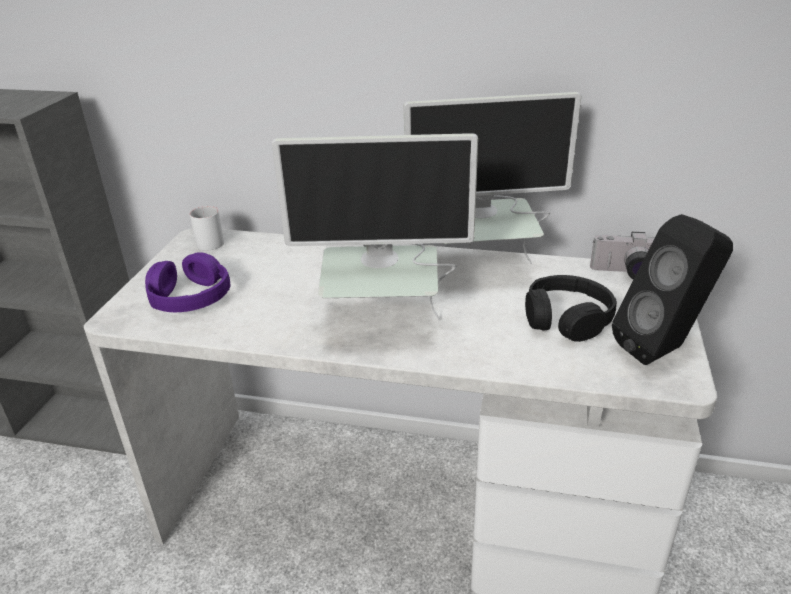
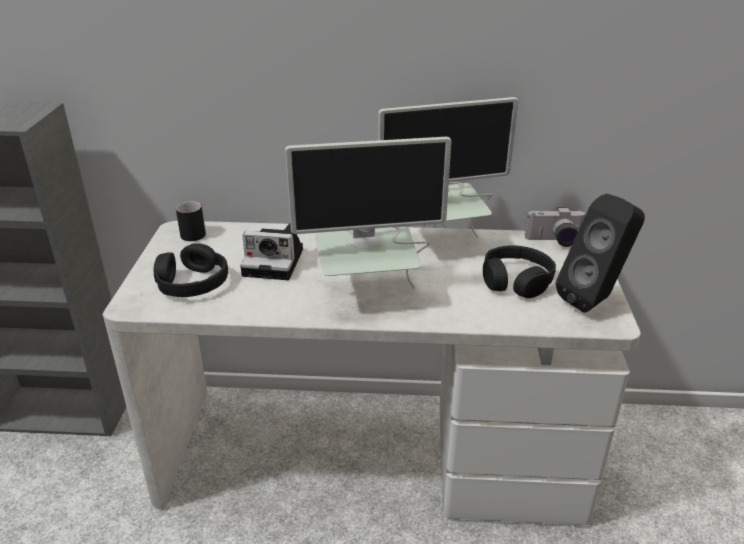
camera: 10 degrees left, 0 degrees up
purple headphones [145,252,231,312] -> black headphones [154,243,228,297]
white mug [190,206,224,251] -> black mug [176,201,206,241]
none -> camera [240,223,303,280]

